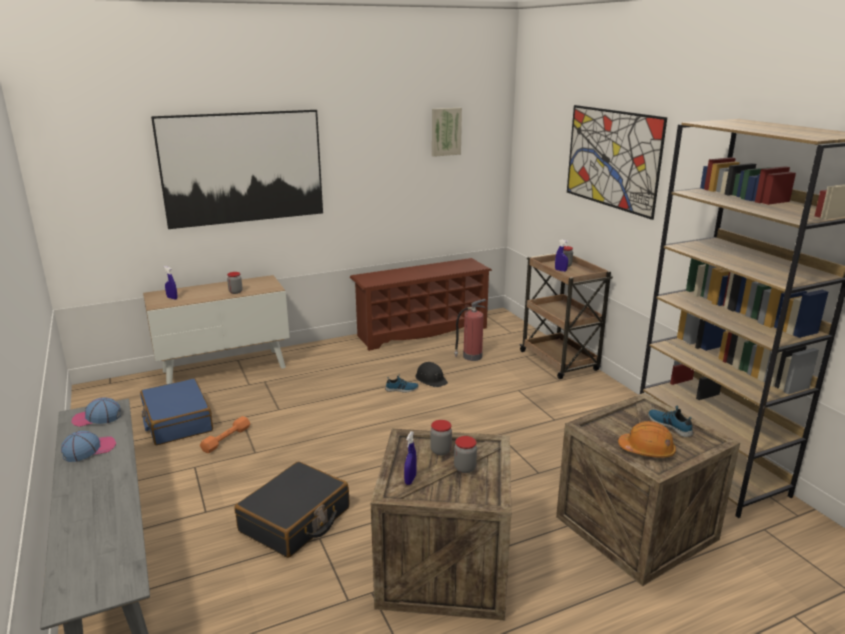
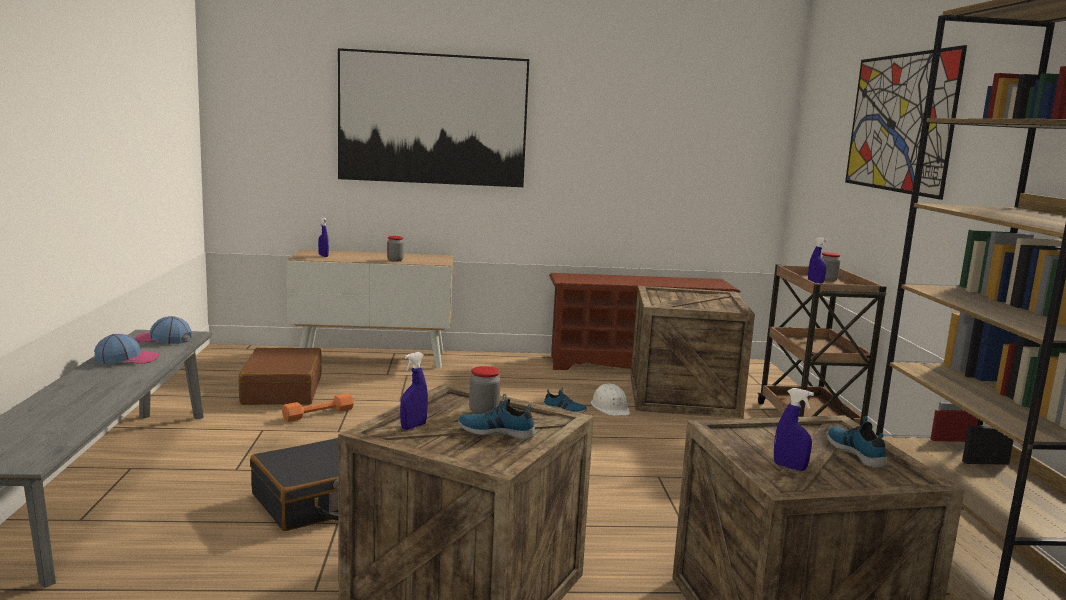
camera: 20 degrees right, 10 degrees down
blue suitcase [140,378,213,446] -> brown suitcase [239,348,322,405]
black hard hat [415,362,448,387] -> white hard hat [591,383,630,416]
picture [432,108,462,157] -> none
fire extinguisher [454,299,486,361] -> crate [631,286,755,418]
jar [454,436,477,473] -> shoe [458,394,536,439]
orange hard hat [618,421,676,458] -> blue spray bottle [774,388,814,471]

